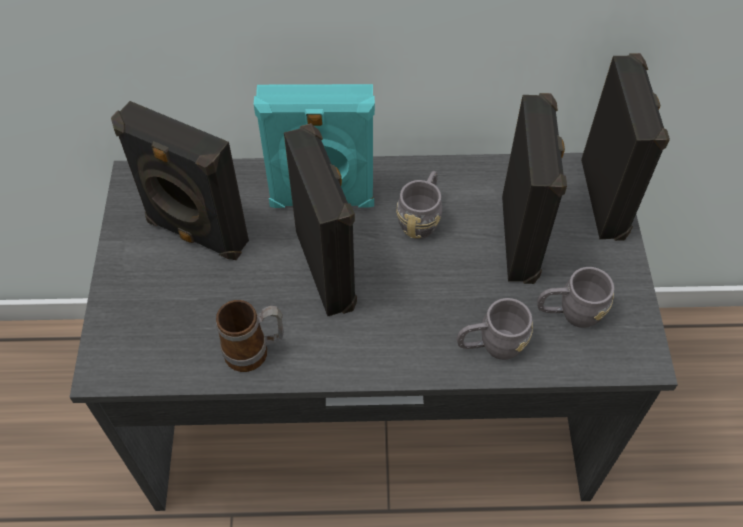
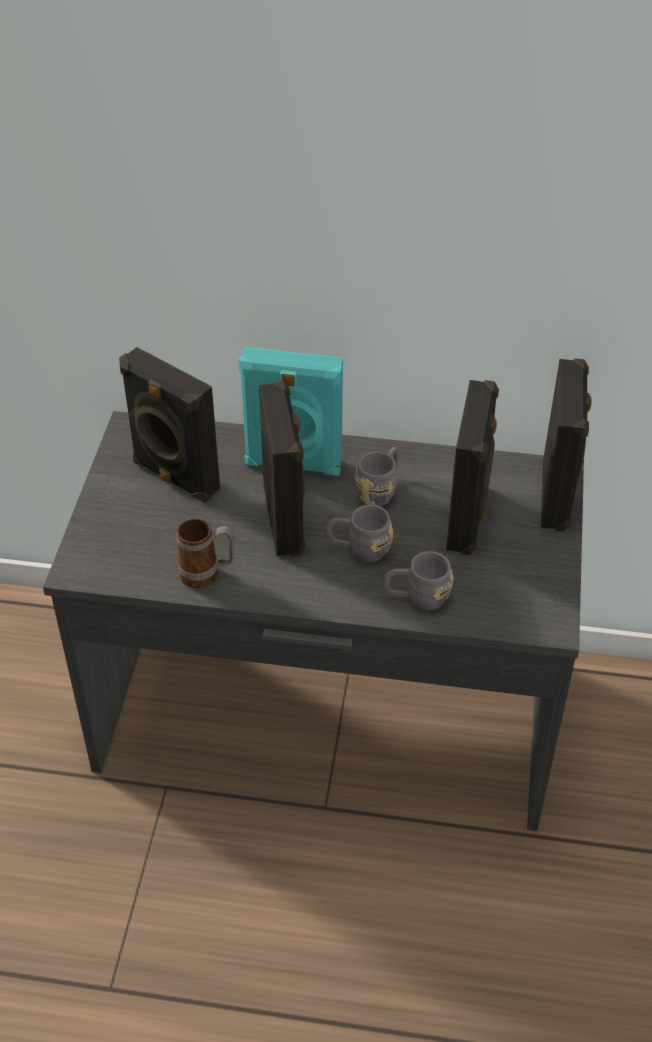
camera: 10 degrees right, 10 degrees down
grey mug [537,267,614,328] -> grey mug moved to [326,505,393,562]

